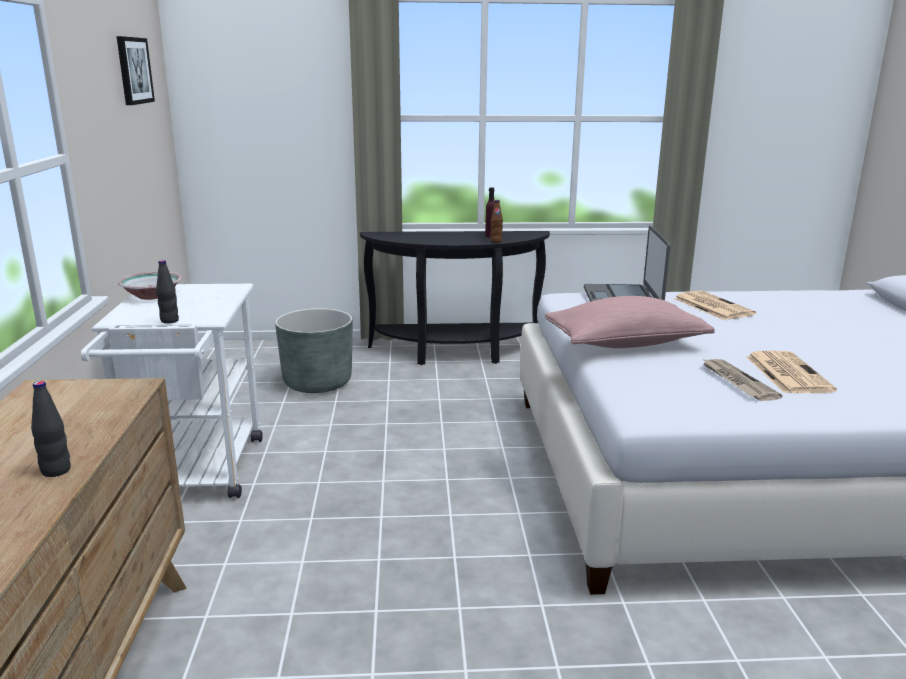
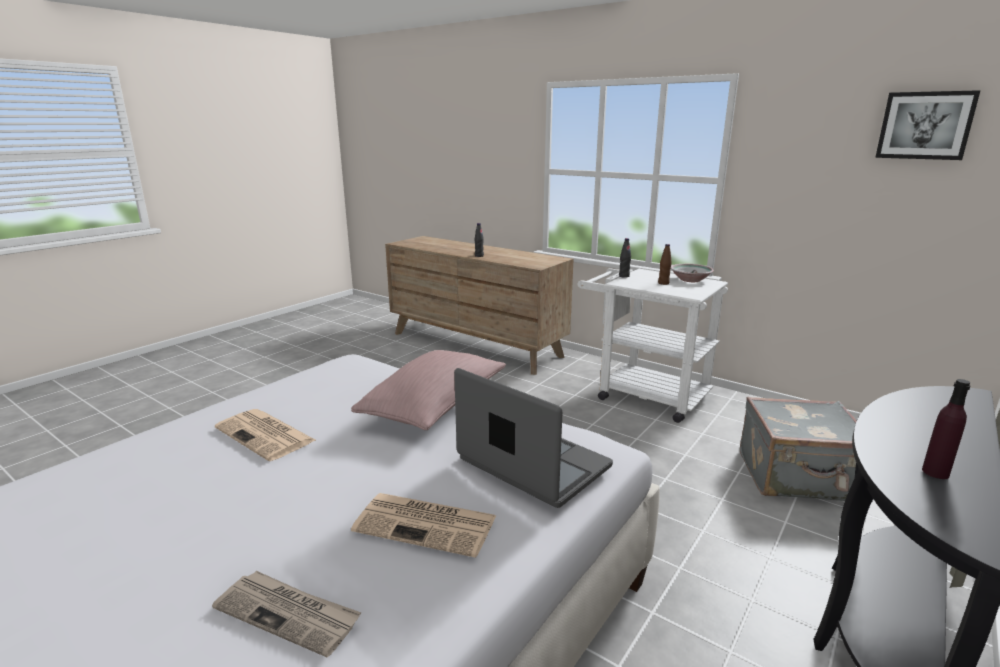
camera: 130 degrees right, 0 degrees up
grey planter [275,308,352,393] -> grey suitcase [740,397,857,501]
brown bottle [490,200,503,242] -> brown bottle moved to [658,244,672,285]
newspaper [703,359,782,401] -> newspaper moved to [212,571,361,657]

